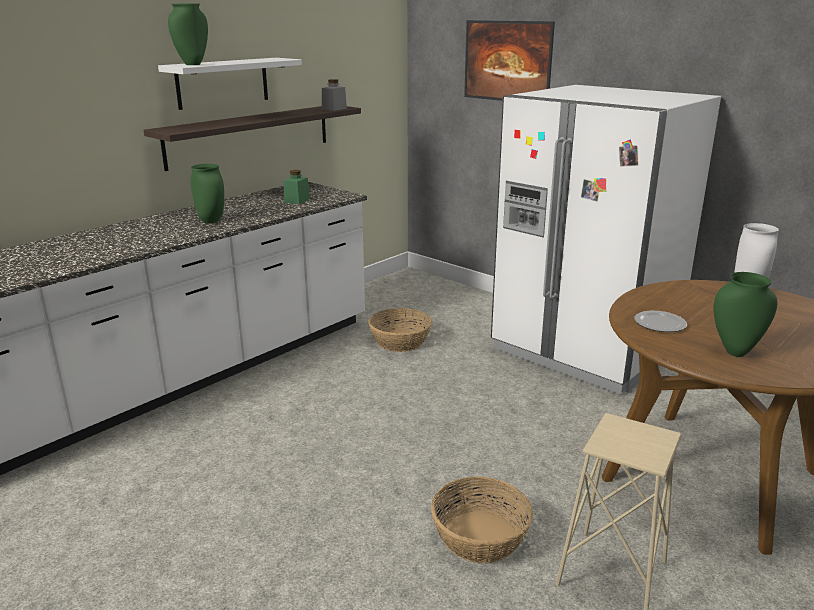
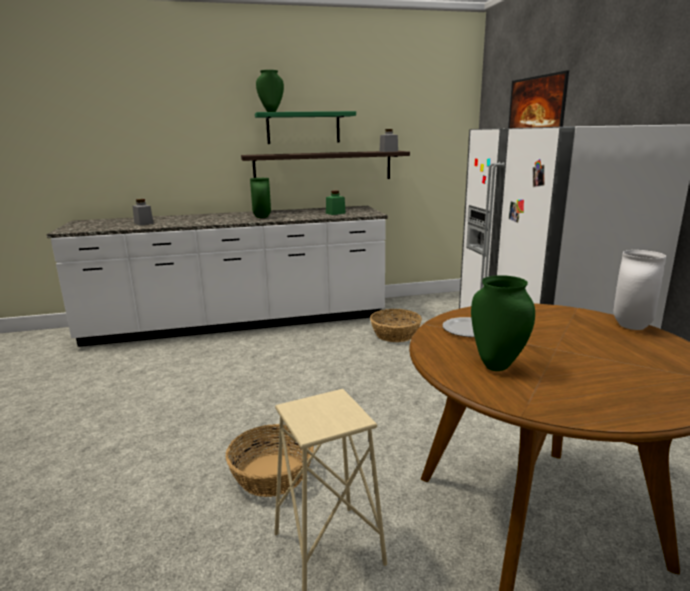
camera: 35 degrees right, 5 degrees down
white shelf [158,58,302,110] -> green shelf [255,111,356,144]
none -> grey jar [133,199,154,225]

